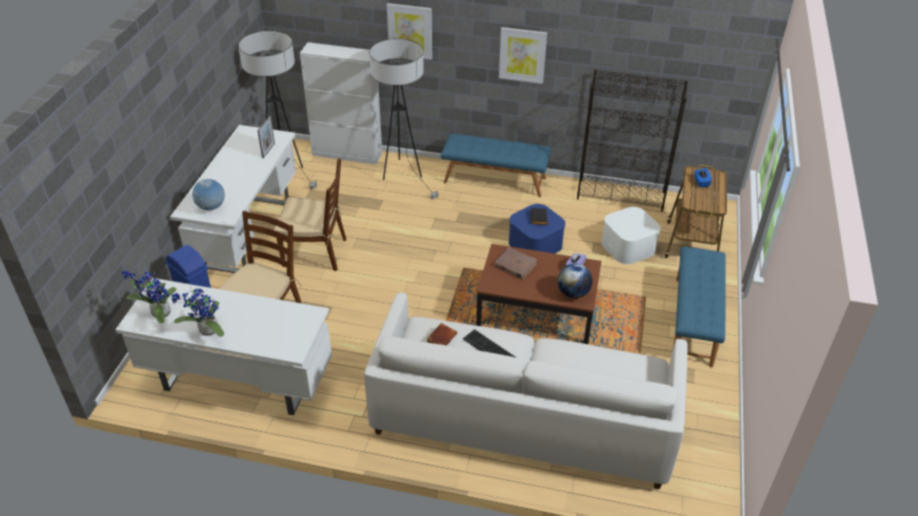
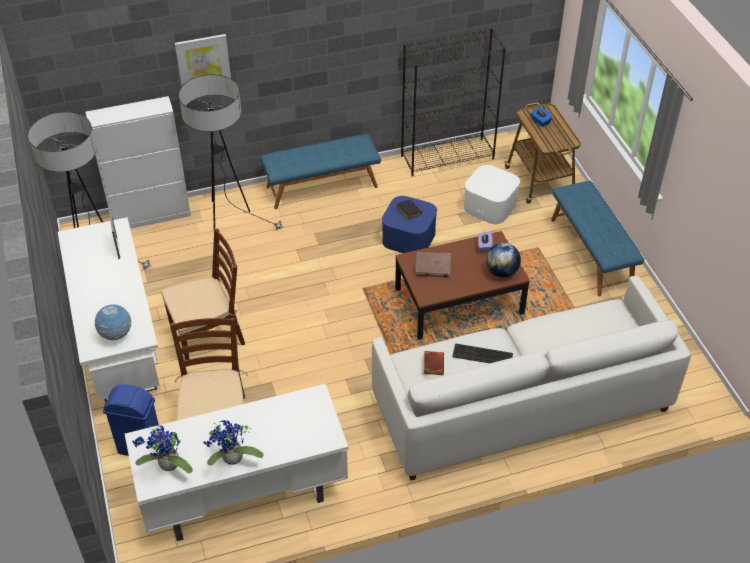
camera: 30 degrees left, 5 degrees up
picture [499,27,547,84] -> none

